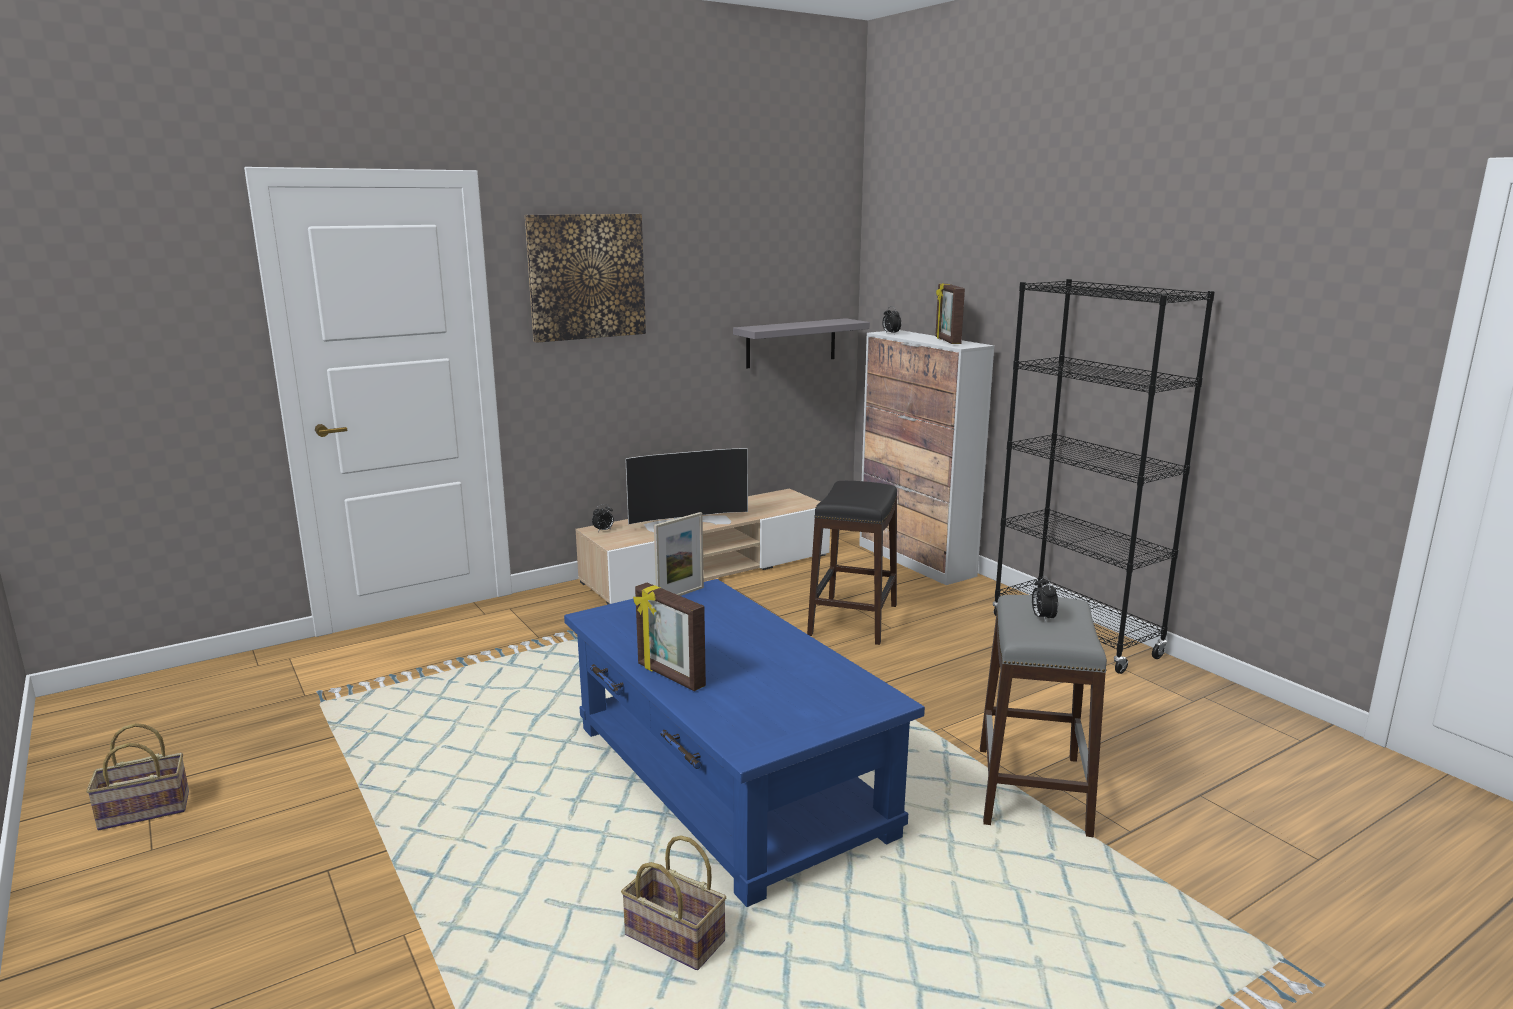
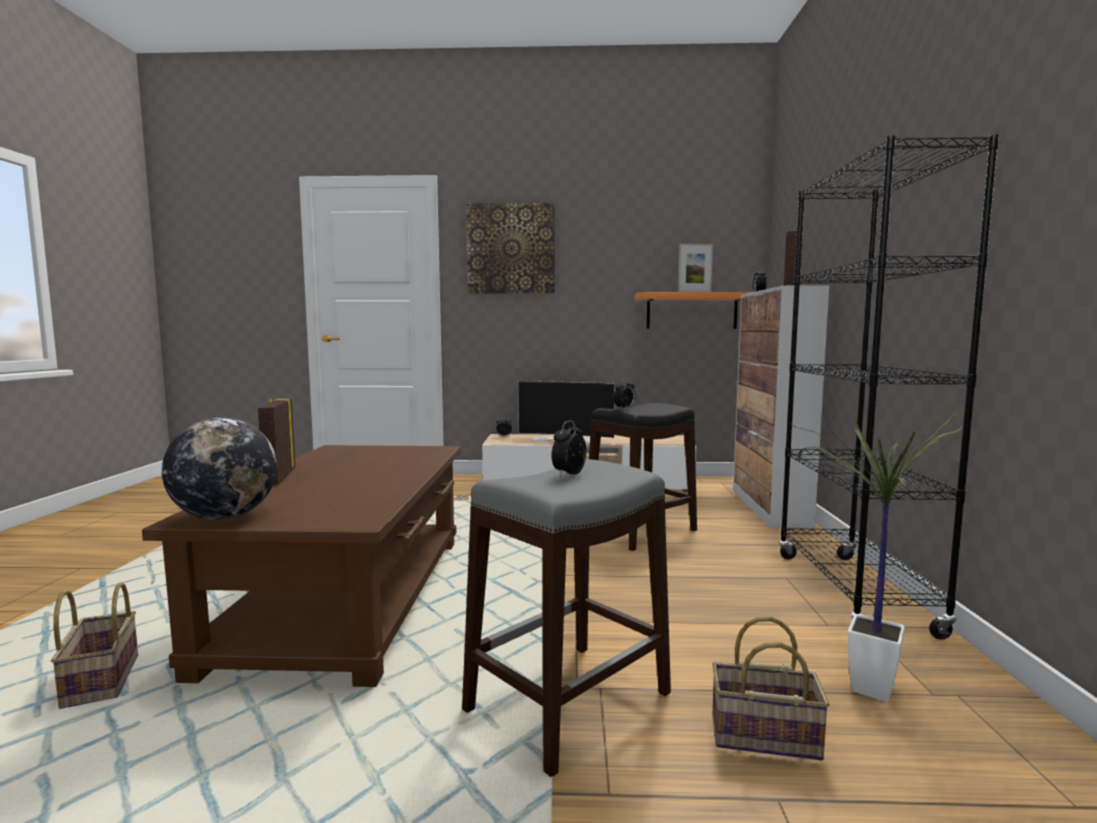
camera: 35 degrees right, 10 degrees down
basket [86,723,189,830] -> basket moved to [712,617,829,761]
blue coffee table [564,579,925,907] -> brown coffee table [142,445,461,687]
picture frame [654,512,704,596] -> picture frame moved to [678,244,713,292]
grey shelf [733,318,870,368] -> orange shelf [634,292,751,329]
none -> globe [162,418,277,520]
none -> alarm clock [613,379,636,409]
none -> potted plant [788,408,963,702]

